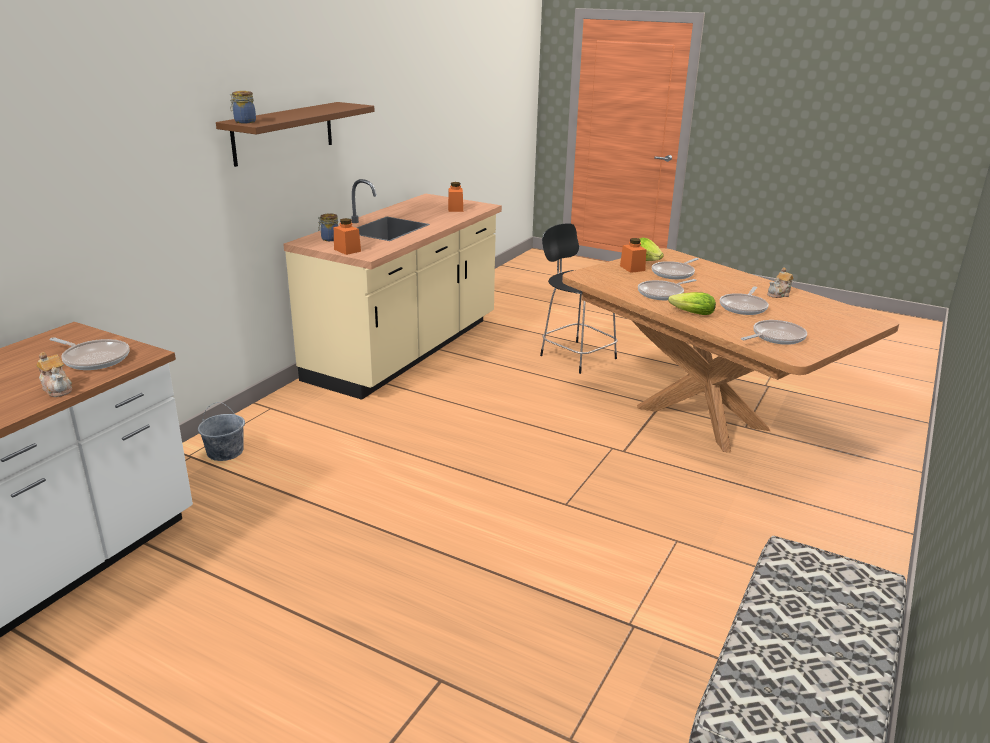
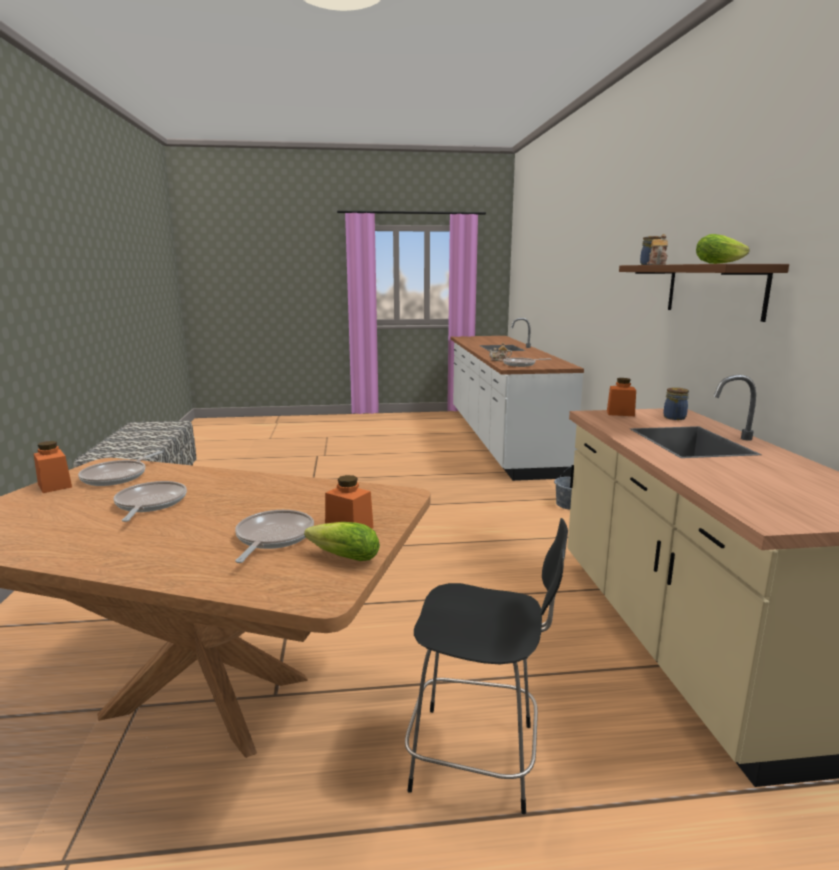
camera: 145 degrees right, 10 degrees down
orange jar [448,182,463,212] -> orange jar moved to [34,441,72,493]
frying pan [638,279,697,300] -> none
lettuce [668,292,716,315] -> lettuce moved to [696,234,749,264]
teapot [767,267,794,298] -> teapot moved to [647,234,668,265]

